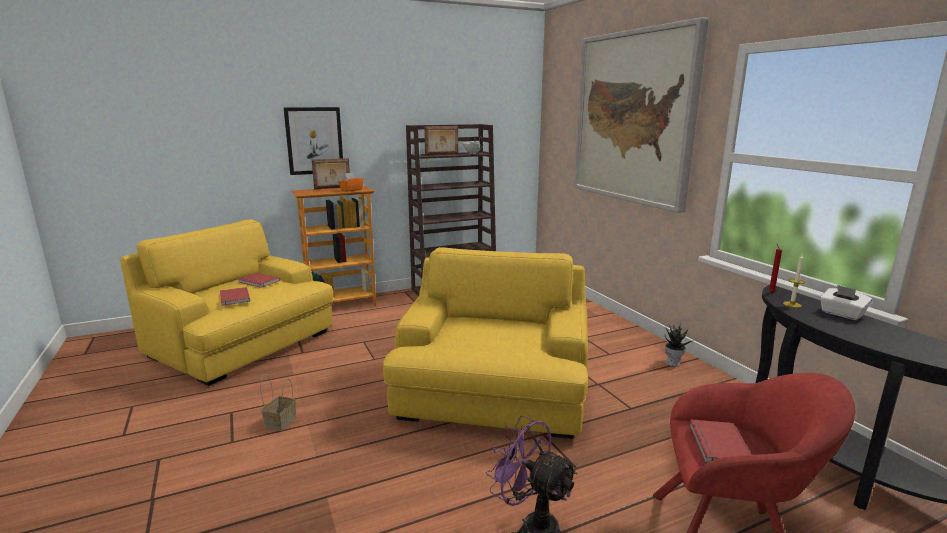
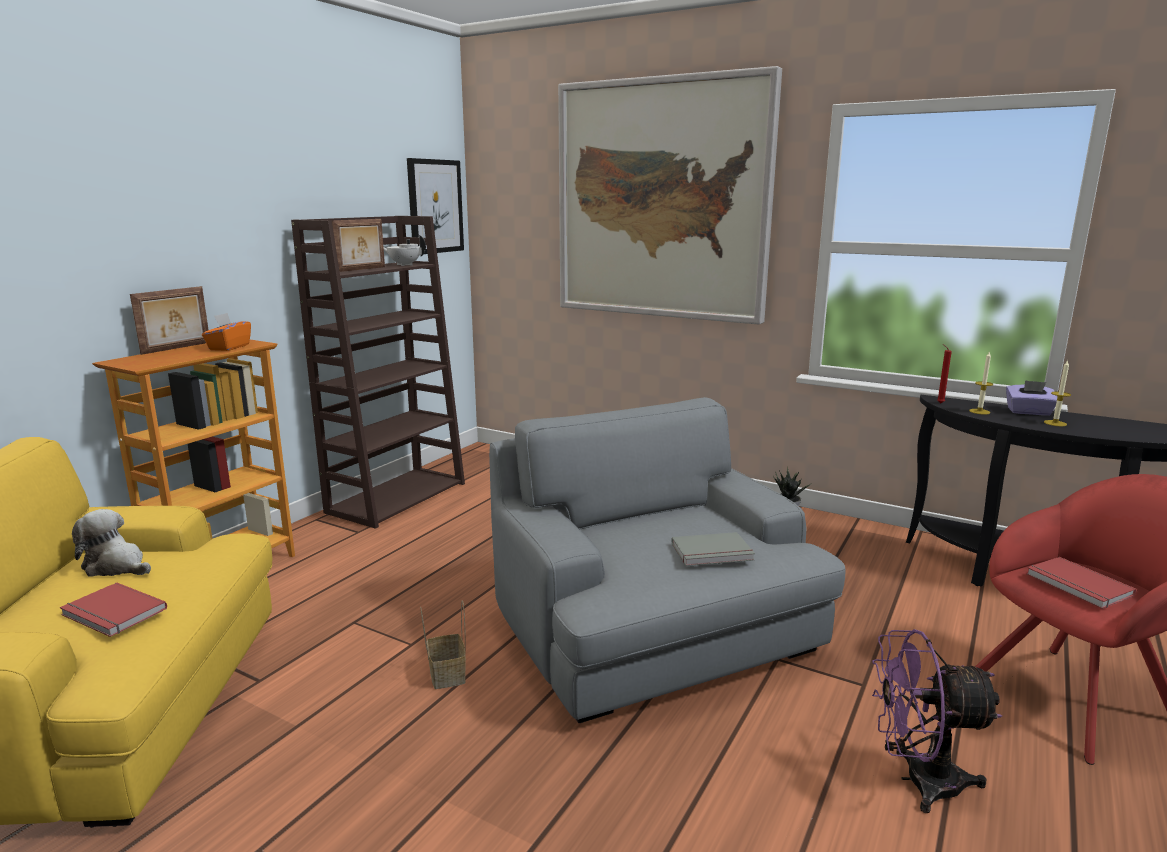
camera: 35 degrees left, 0 degrees up
red book [239,273,280,288] -> plush toy [72,509,151,577]
basket [260,374,296,431] -> basket moved to [420,600,466,689]
picture [284,107,343,175] -> picture moved to [407,158,464,254]
yellow armchair [383,247,588,439] -> grey armchair [489,397,846,723]
white tissue box [820,285,872,320] -> purple tissue box [1006,380,1057,416]
none -> grey book [672,532,755,566]
none -> candle [1044,360,1071,426]

